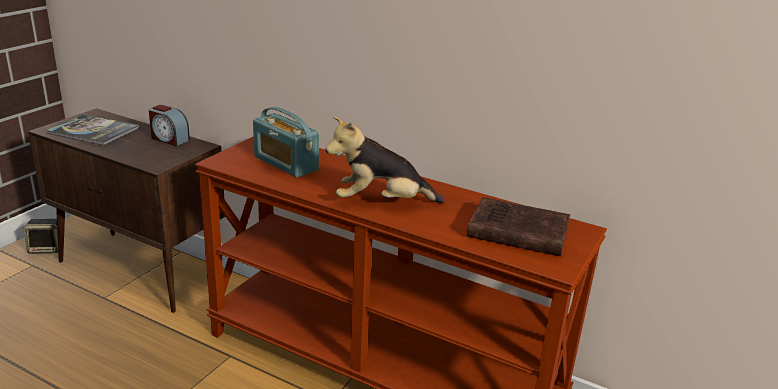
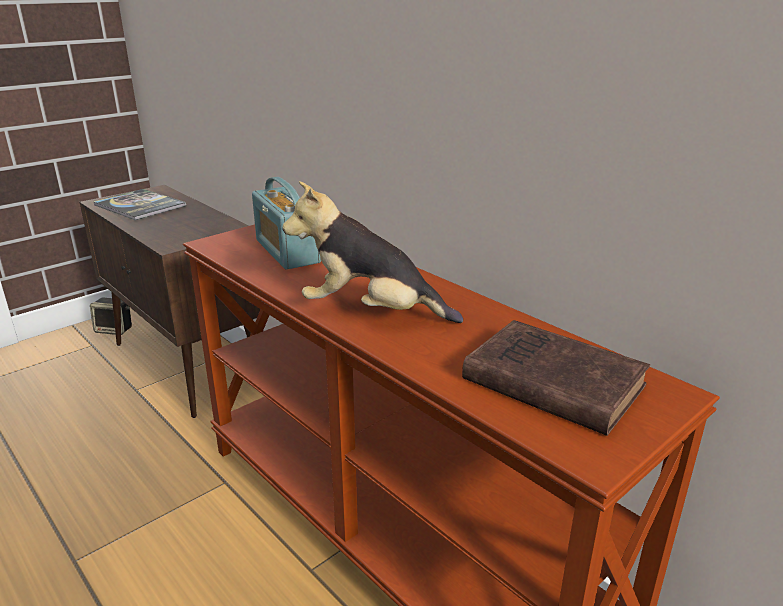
camera: 20 degrees right, 0 degrees up
alarm clock [149,105,190,146] -> none

